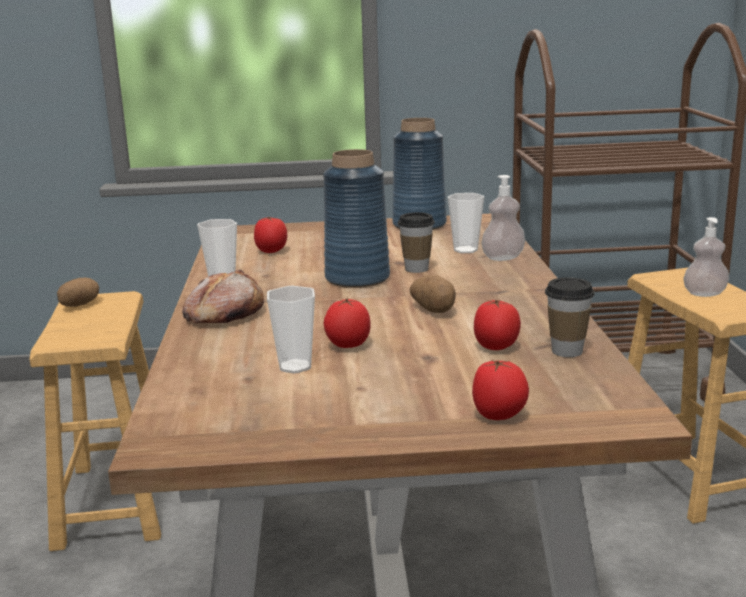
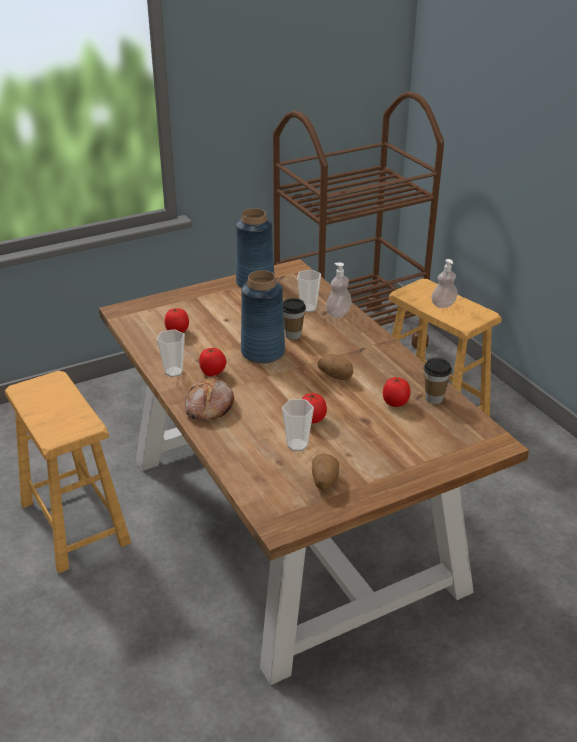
camera: 25 degrees left, 15 degrees up
potato [57,278,99,307] -> potato moved to [312,454,339,490]
tomato [472,359,529,420] -> tomato moved to [199,348,226,376]

